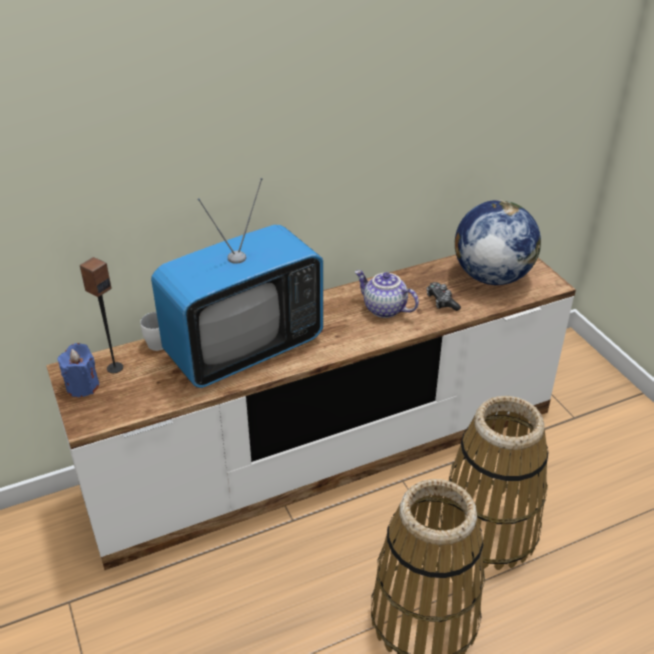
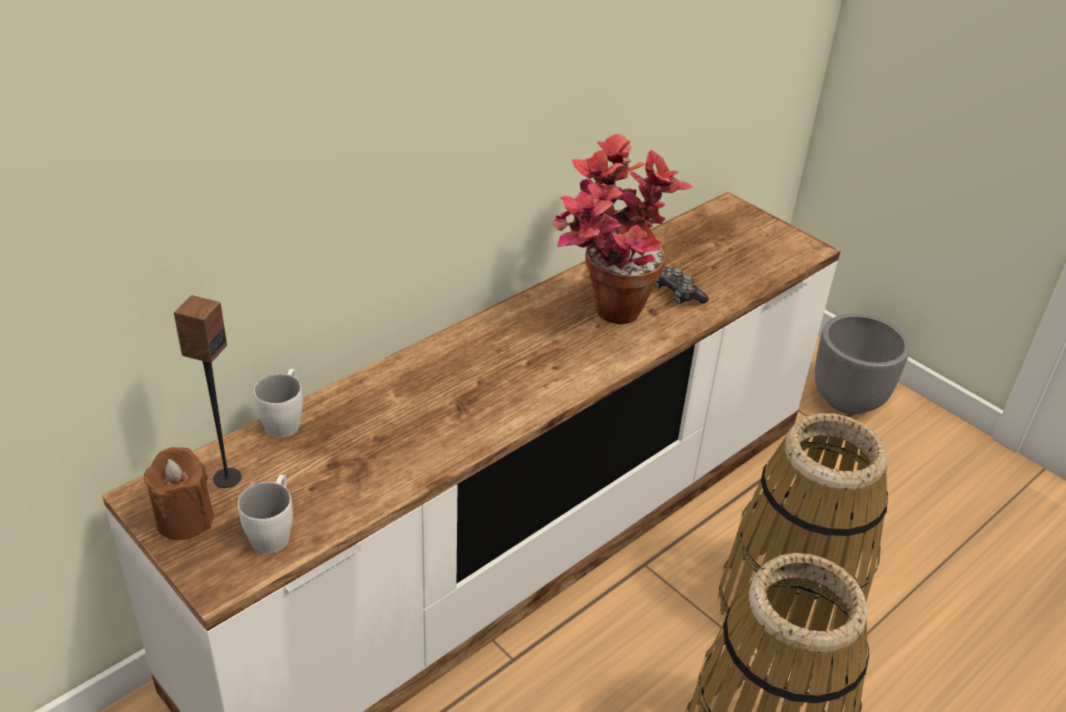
camera: 20 degrees left, 0 degrees up
blue candle [57,343,99,397] -> brown candle [144,447,214,540]
television [151,178,323,388] -> none
teapot [355,270,419,318] -> potted plant [553,134,693,324]
globe [455,200,541,285] -> none
none -> white mug [238,475,293,554]
none -> grey planter [815,313,910,414]

